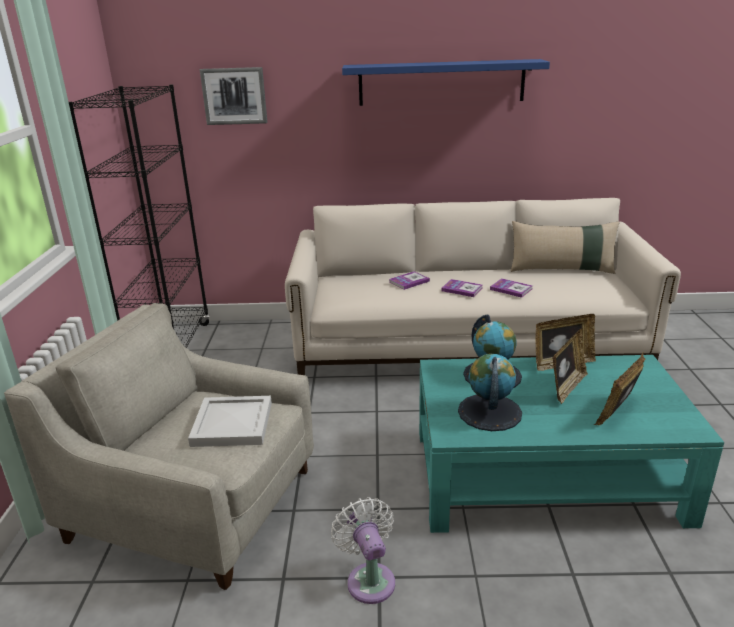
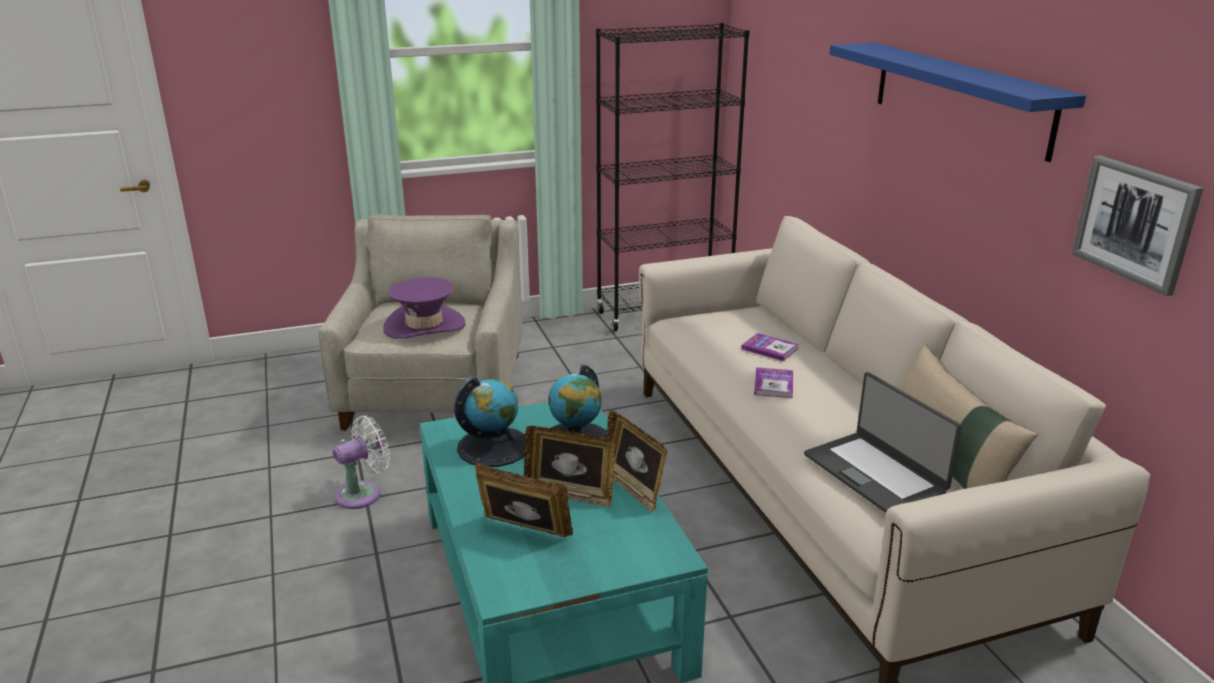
camera: 70 degrees right, 0 degrees up
white tray [188,396,272,447] -> purple hat [383,277,466,339]
picture [200,67,268,125] -> picture moved to [1072,155,1203,296]
book [490,279,533,298] -> none
none -> laptop [804,372,962,513]

